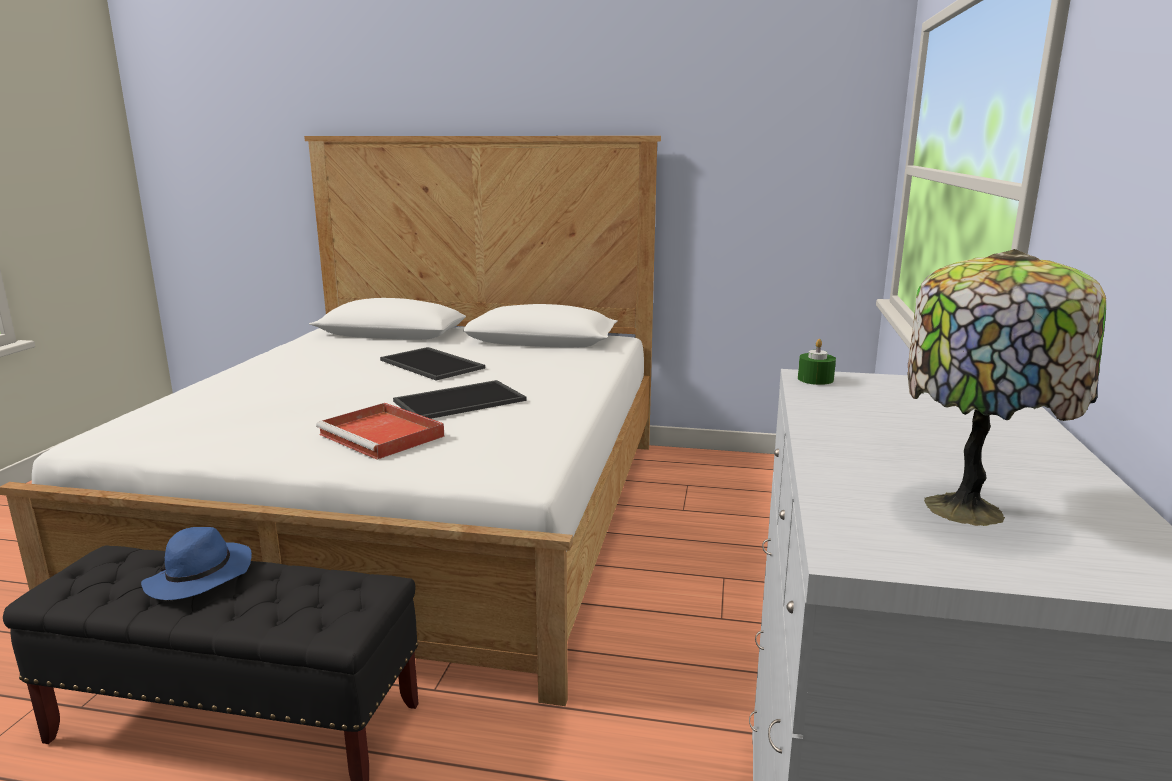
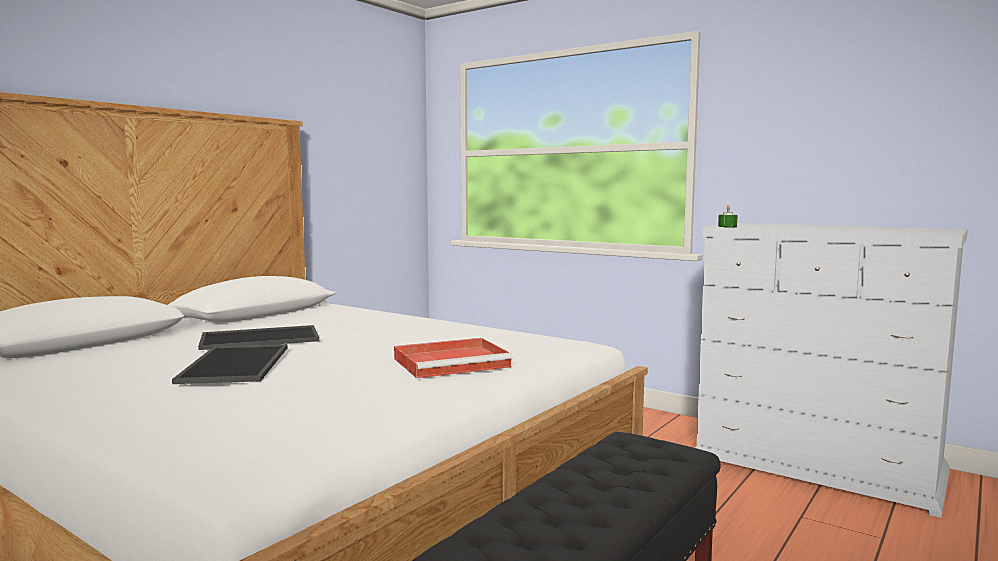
camera: 65 degrees left, 10 degrees down
blue hat [141,527,252,600] -> none
tray [393,380,527,419] -> tray moved to [172,344,287,384]
table lamp [907,249,1106,526] -> none

